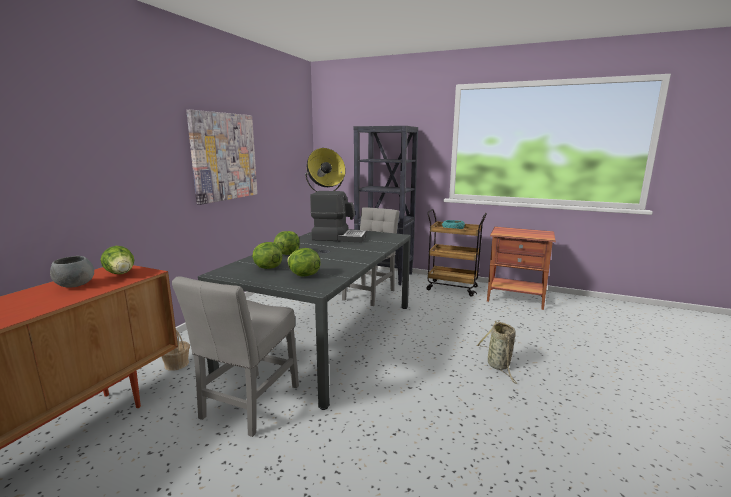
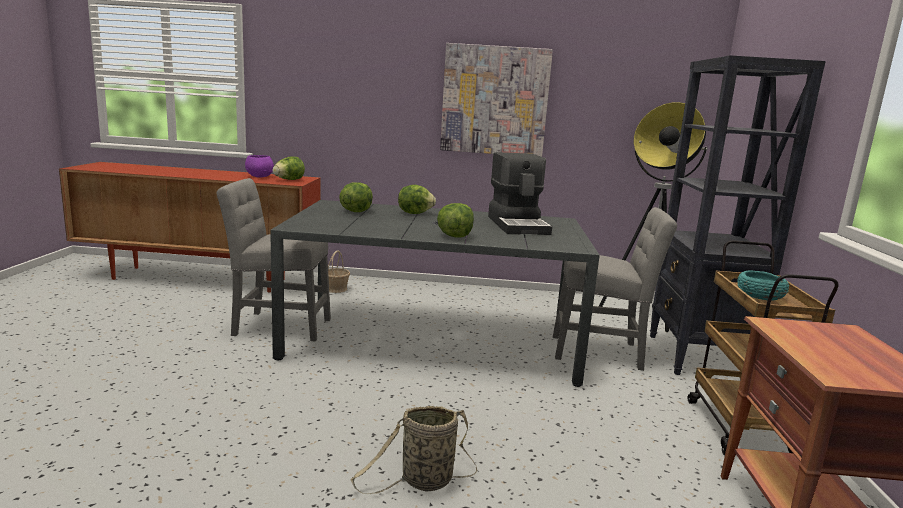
camera: 70 degrees right, 0 degrees up
grey bowl [50,256,94,288] -> purple bowl [245,155,274,177]
lettuce [287,248,321,277] -> lettuce moved to [437,203,474,238]

